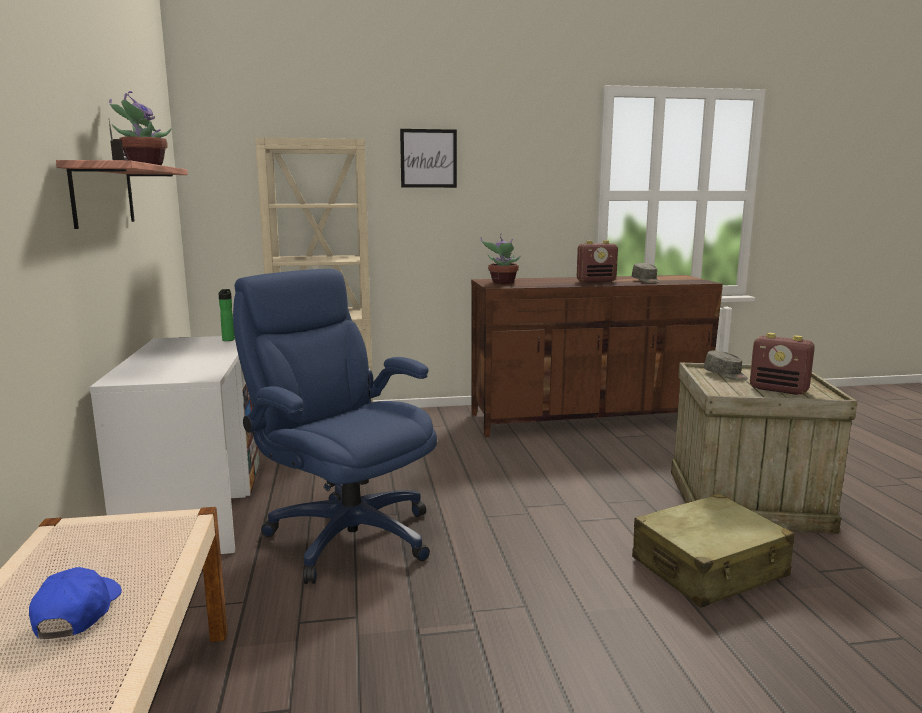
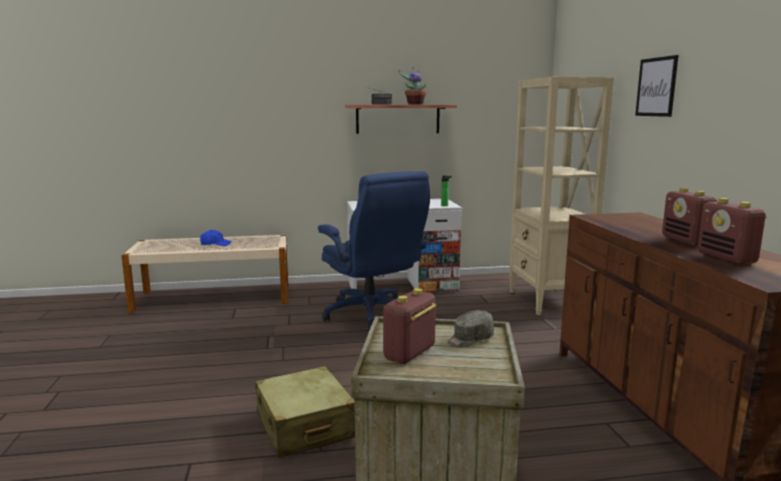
camera: 90 degrees right, 0 degrees up
blue office chair [233,269,437,584] -> blue office chair turned 105 degrees clockwise [318,171,430,331]
potted plant [480,234,521,284] -> none
grey cap [632,263,659,283] -> radio [698,198,767,264]

